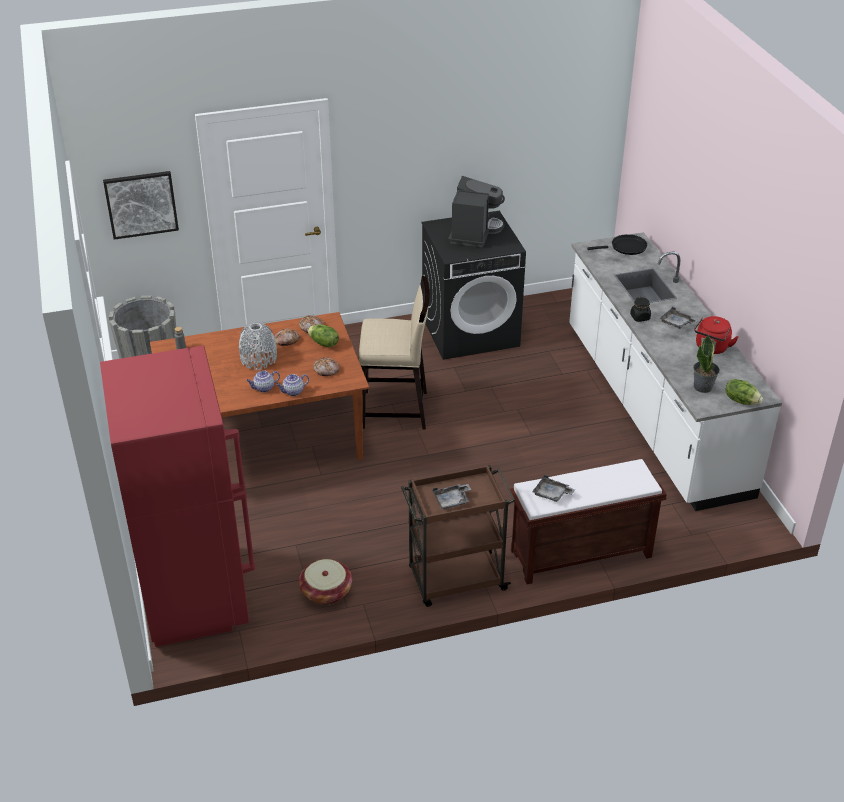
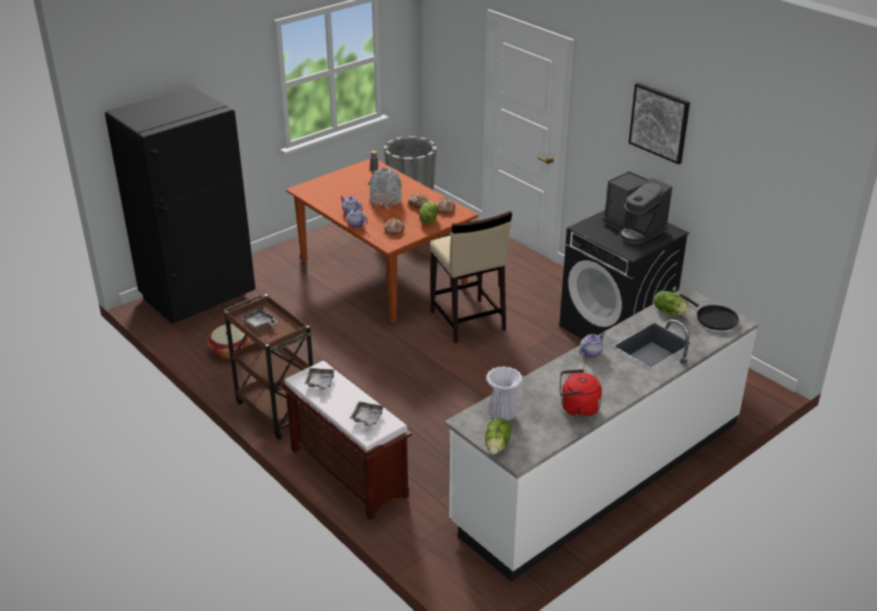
camera: 65 degrees right, 5 degrees down
red fridge [100,346,255,647] -> black fridge [105,87,255,323]
picture [103,171,179,240] -> picture moved to [629,83,690,165]
coffee machine [448,176,505,247] -> coffee machine turned 60 degrees clockwise [602,171,672,244]
black jar [630,297,651,322] -> teapot [579,332,605,358]
grey tray [659,307,698,329] -> grey tray moved to [350,401,384,428]
potted plant [693,335,720,393] -> white vase [486,366,523,421]
none -> lettuce [654,290,689,315]

